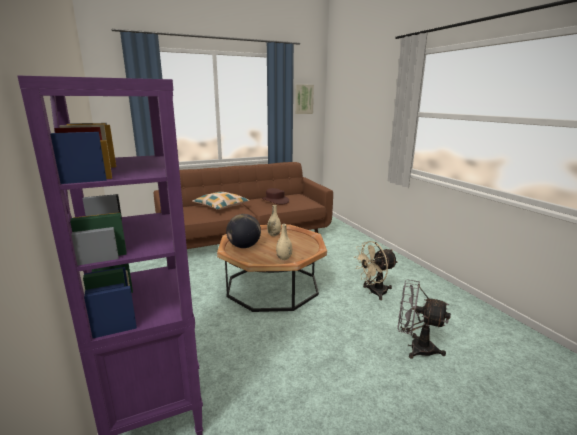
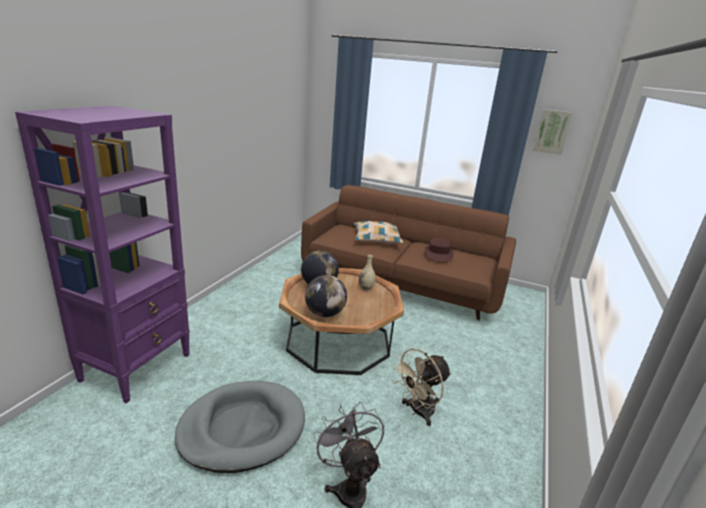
camera: 45 degrees right, 5 degrees up
beige vase [276,224,292,260] -> globe [305,275,347,317]
beige fan [354,241,398,300] -> beige fan turned 60 degrees counterclockwise [392,348,451,426]
none -> grey dog bed [175,381,305,473]

